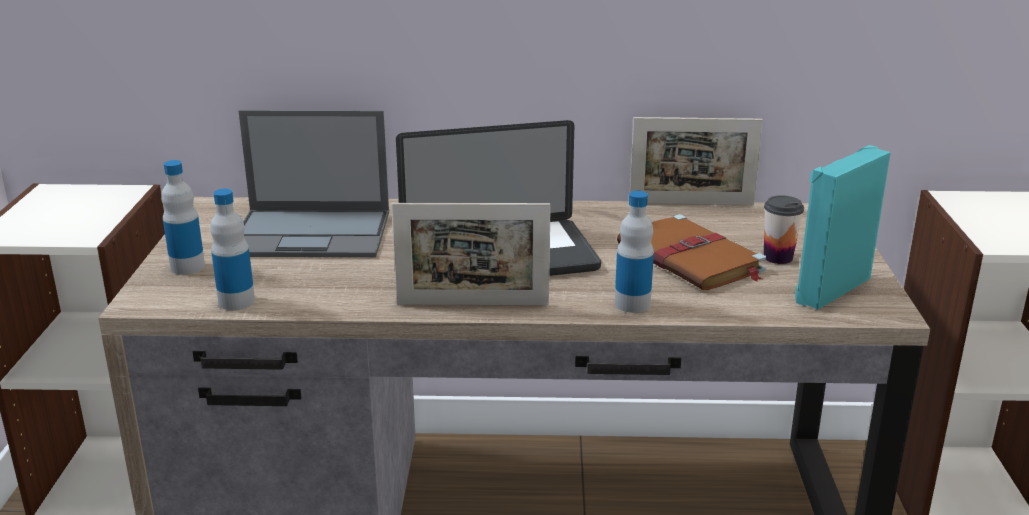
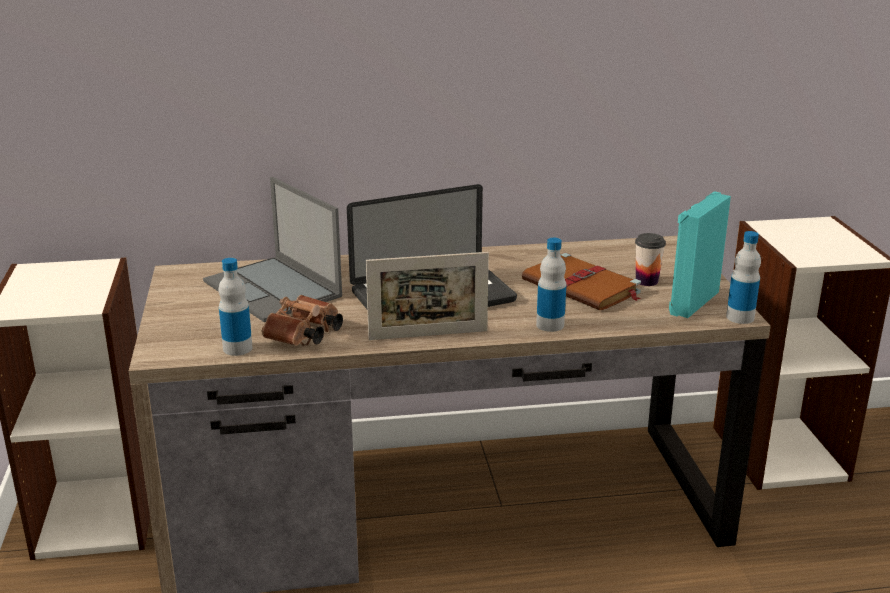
camera: 10 degrees left, 0 degrees up
bottle [161,160,205,275] -> bottle moved to [726,231,761,324]
laptop [239,110,389,257] -> laptop turned 60 degrees clockwise [203,177,342,322]
picture frame [630,117,763,205] -> none
none -> brown binoculars [262,295,343,346]

